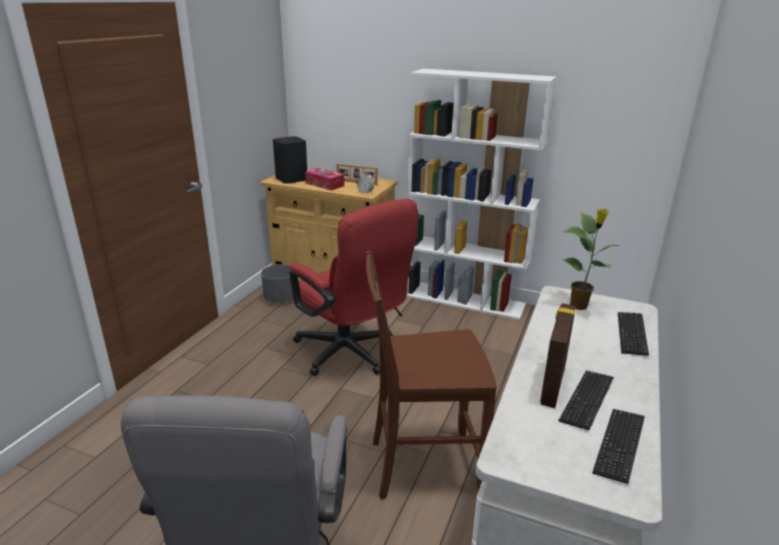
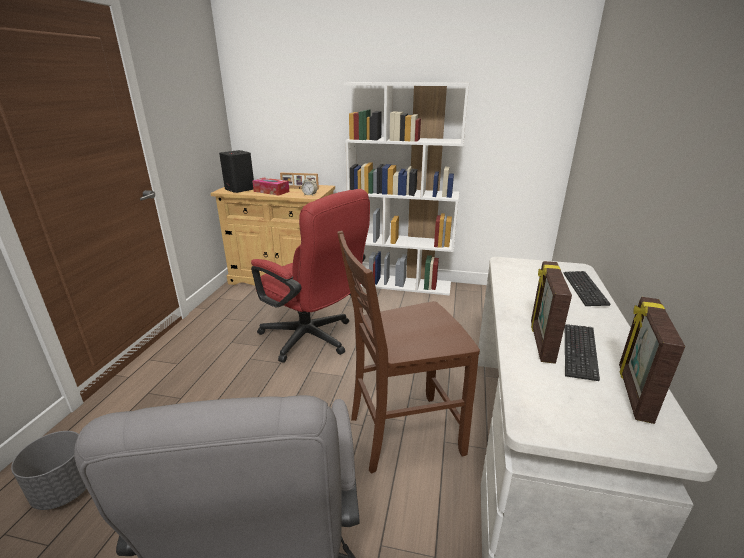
camera: 10 degrees left, 0 degrees up
grey planter [261,264,294,303] -> grey planter moved to [11,431,87,510]
potted plant [562,208,618,310] -> none
keyboard [592,409,645,484] -> picture frame [619,297,685,424]

